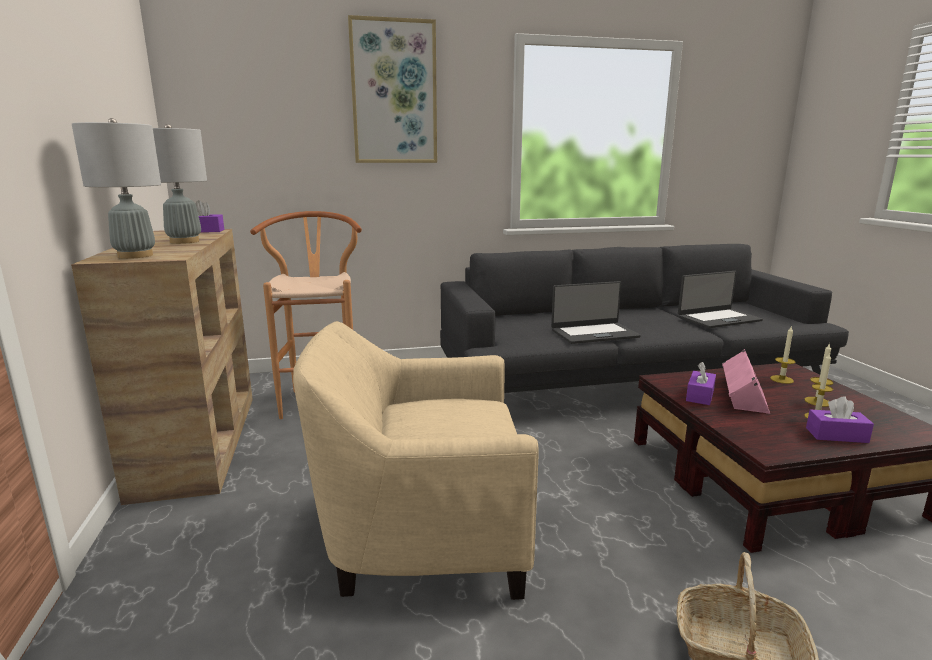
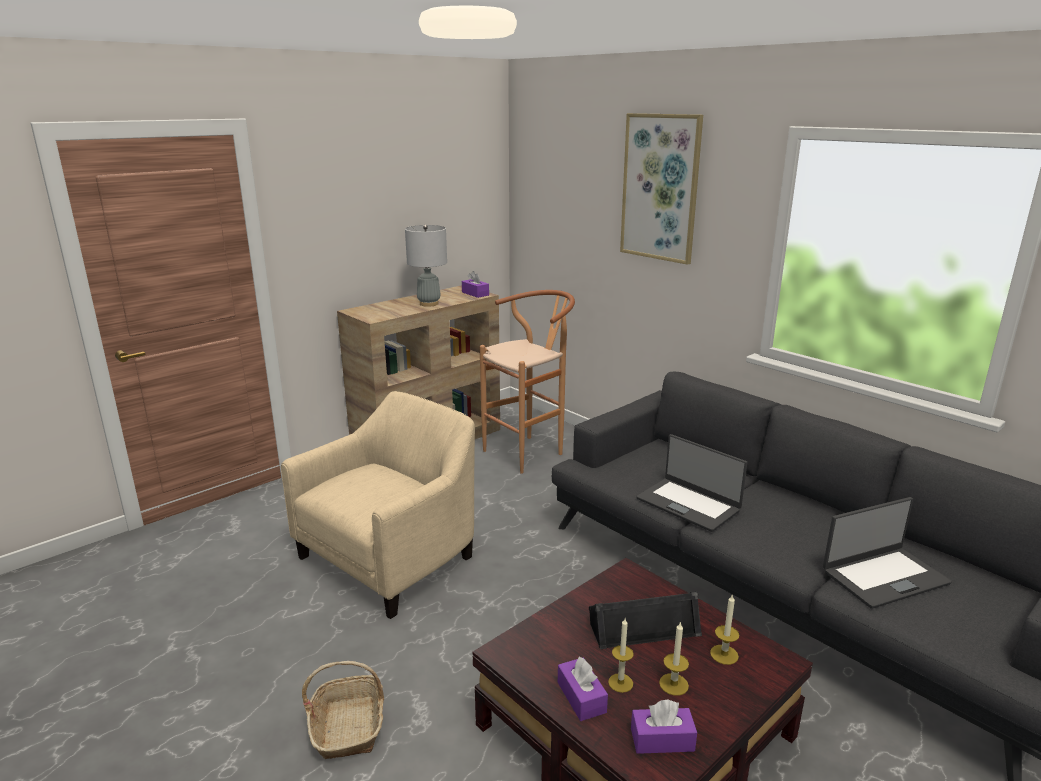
camera: 60 degrees right, 5 degrees up
grey table lamp [72,118,161,259] -> none
beige armchair [293,321,539,600] -> beige armchair turned 75 degrees clockwise [281,391,475,619]
laptop [678,271,763,328] -> laptop turned 60 degrees counterclockwise [823,497,952,609]
purple tissue box [686,362,716,405] -> purple tissue box moved to [631,700,697,754]
pink speaker [722,349,770,414] -> black speaker [589,592,702,649]

